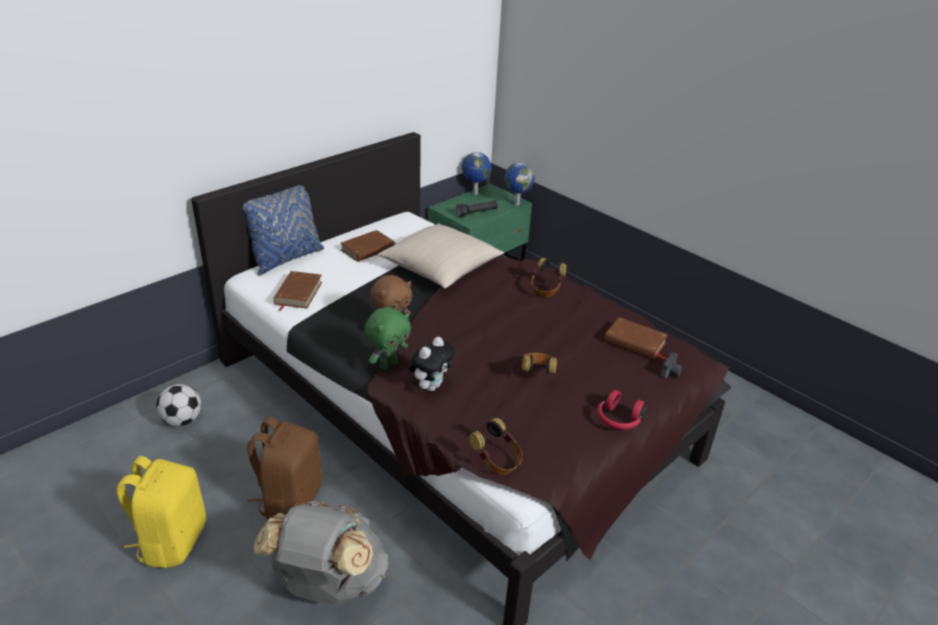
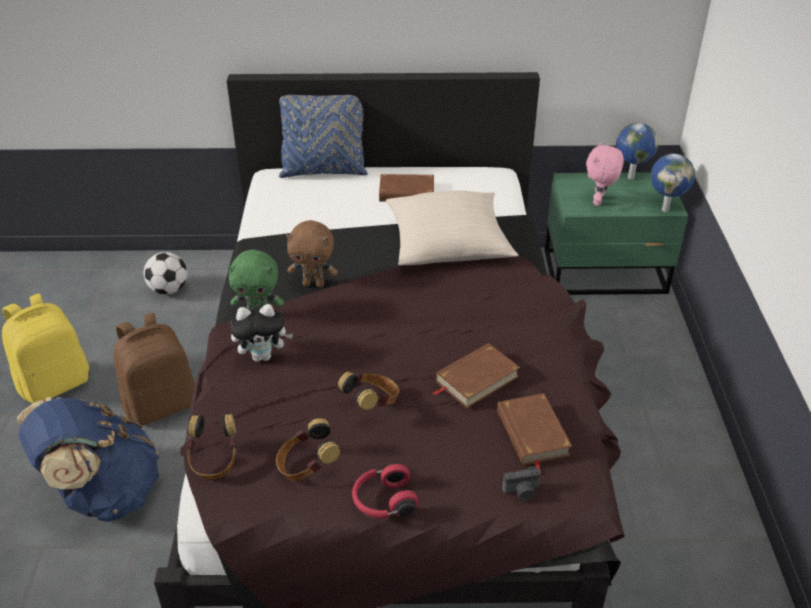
camera: 45 degrees right, 5 degrees up
grey backpack [254,501,388,605] -> blue backpack [17,397,159,522]
brown book [274,271,322,311] -> brown book moved to [433,343,520,408]
black flashlight [456,201,498,217] -> pink plush toy [586,142,624,206]
headphones [531,257,566,297] -> headphones moved to [276,418,340,481]

